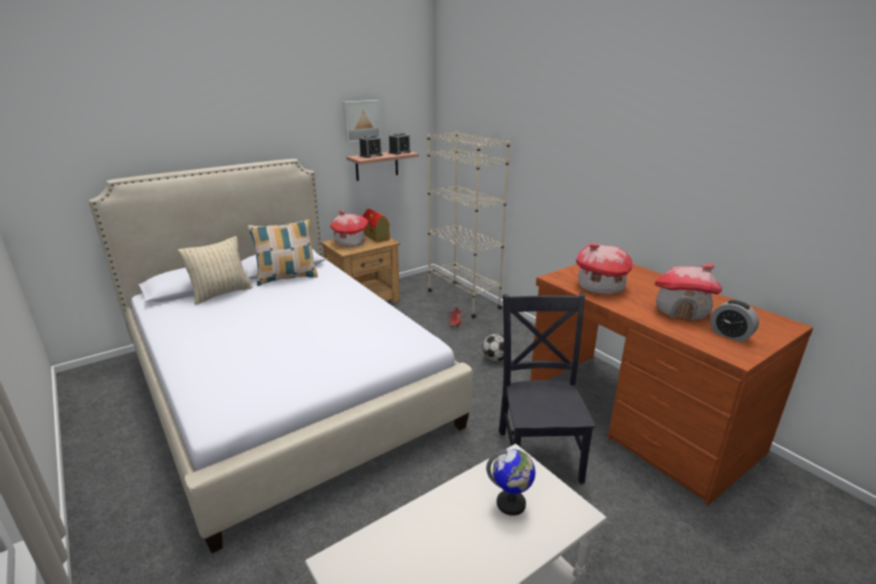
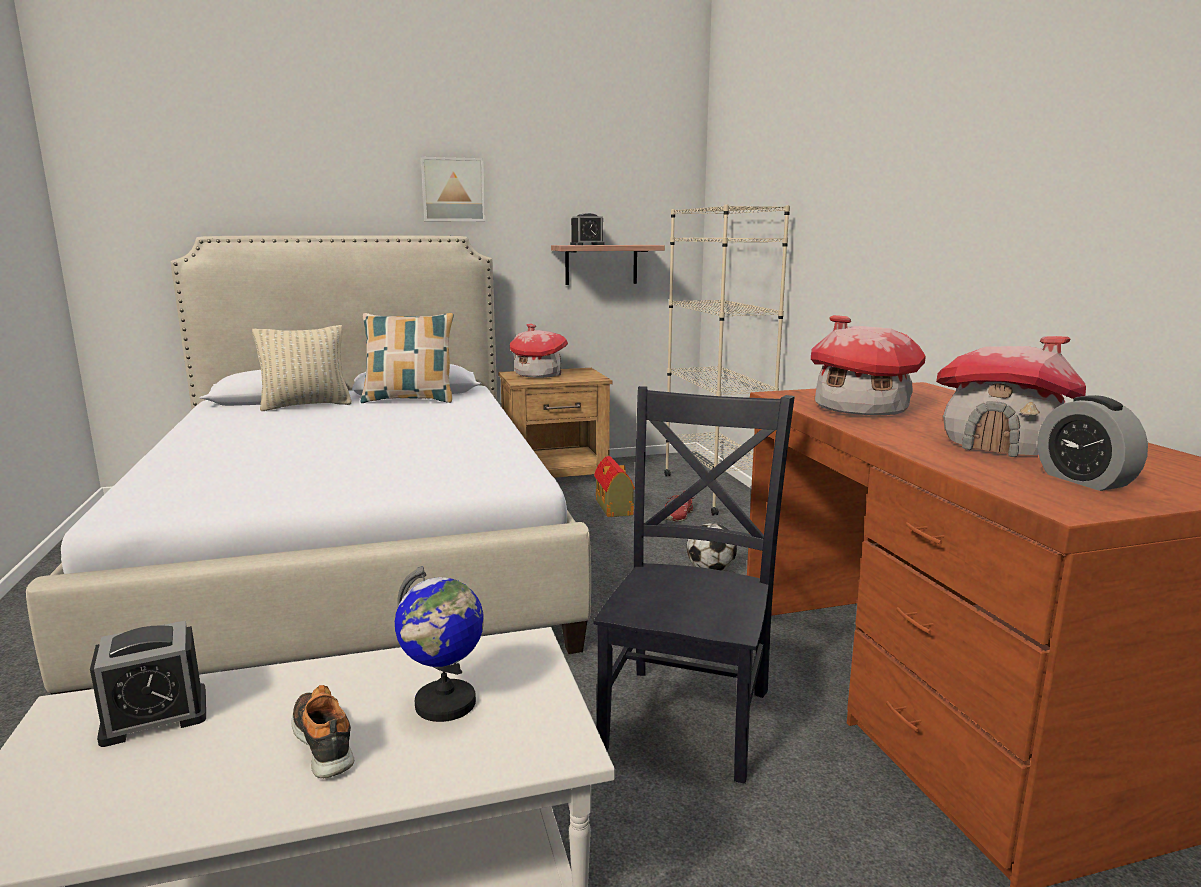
camera: 20 degrees right, 10 degrees down
picture [343,100,381,142] -> picture moved to [421,157,486,221]
toy house [363,209,390,242] -> toy house moved to [594,456,635,517]
alarm clock [389,133,411,155] -> alarm clock moved to [90,621,206,747]
none -> shoe [291,685,354,778]

